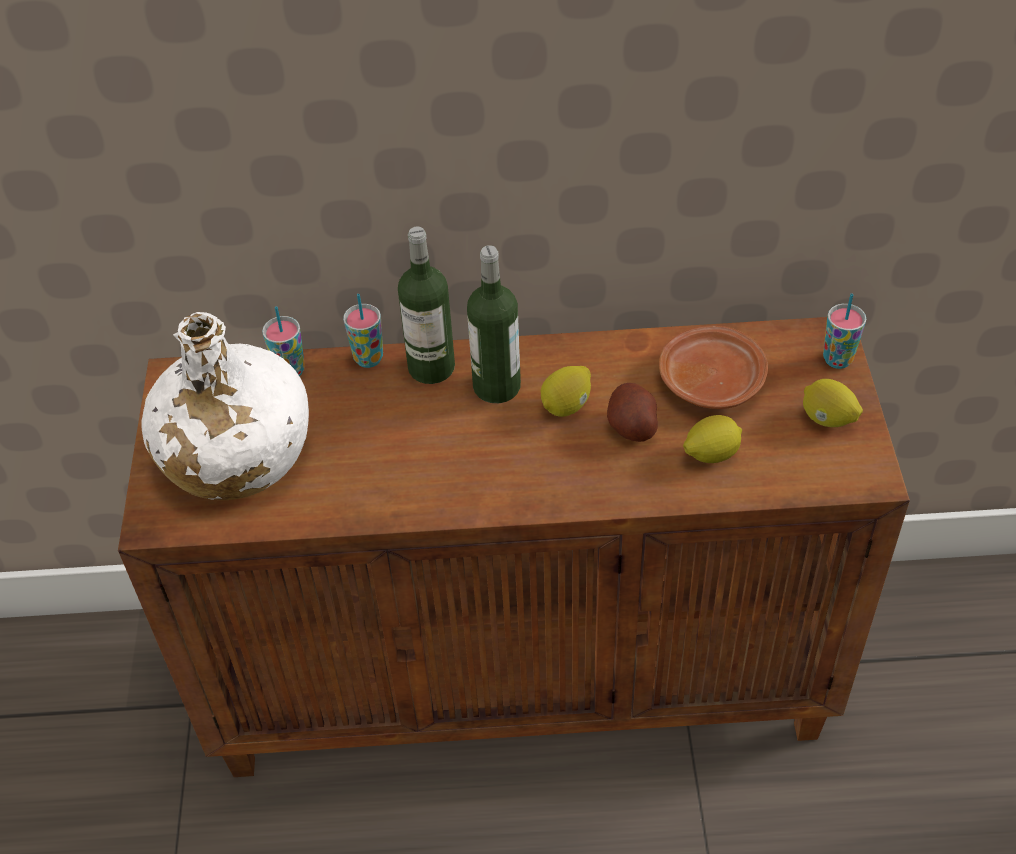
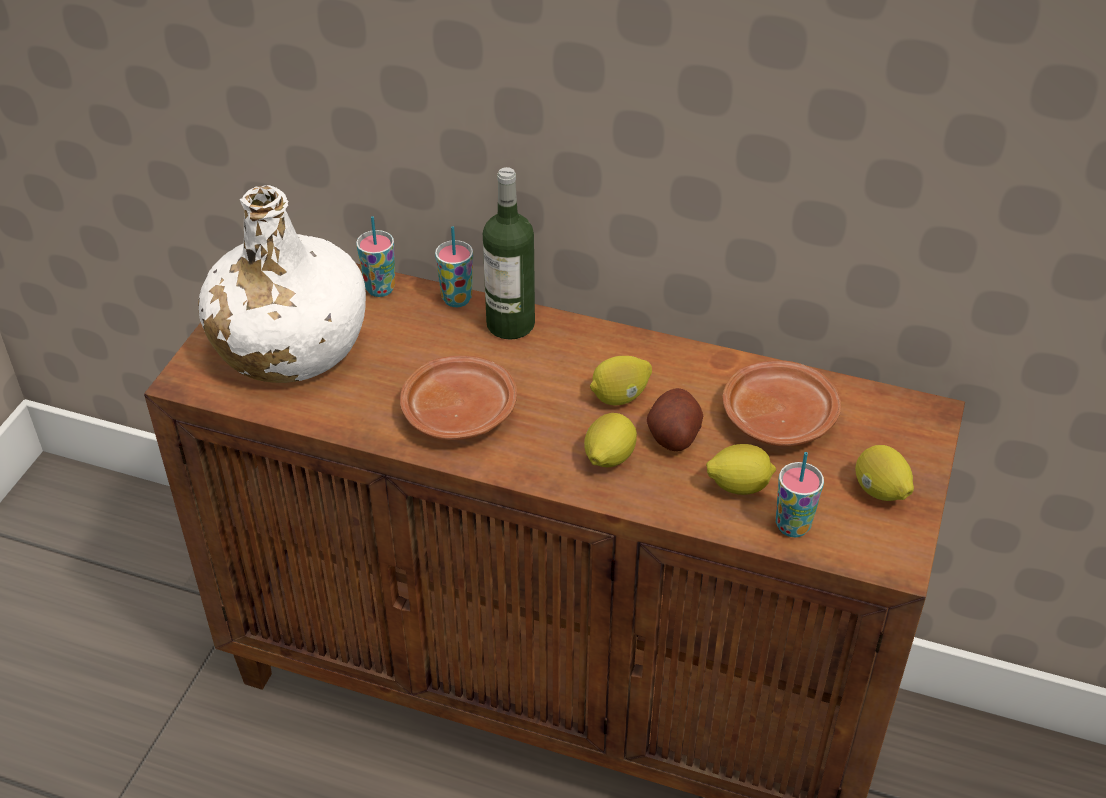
camera: 20 degrees right, 5 degrees down
bottle [467,245,521,403] -> none
cup [823,293,866,369] -> cup moved to [776,452,824,537]
none -> brown plate [400,355,517,440]
none -> lemon [584,413,637,467]

